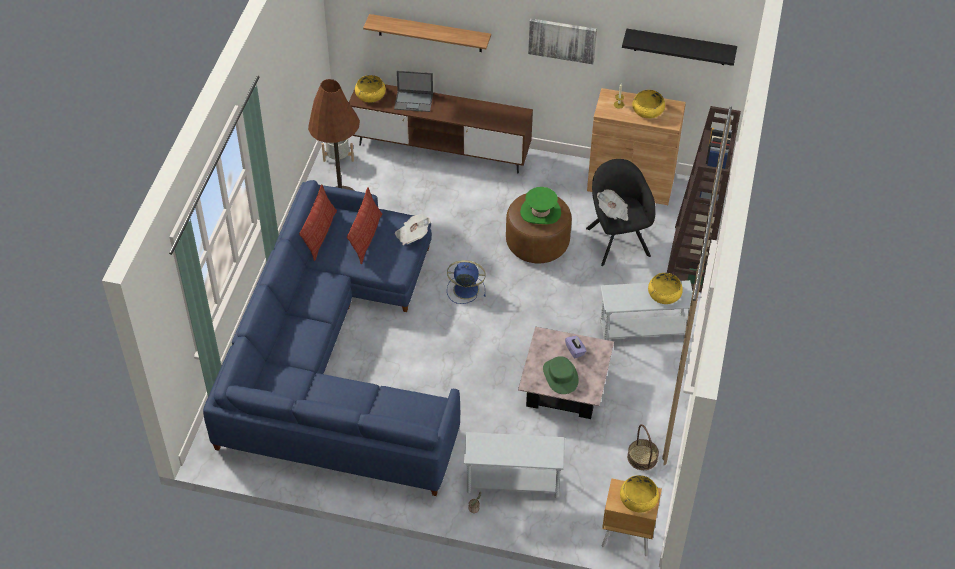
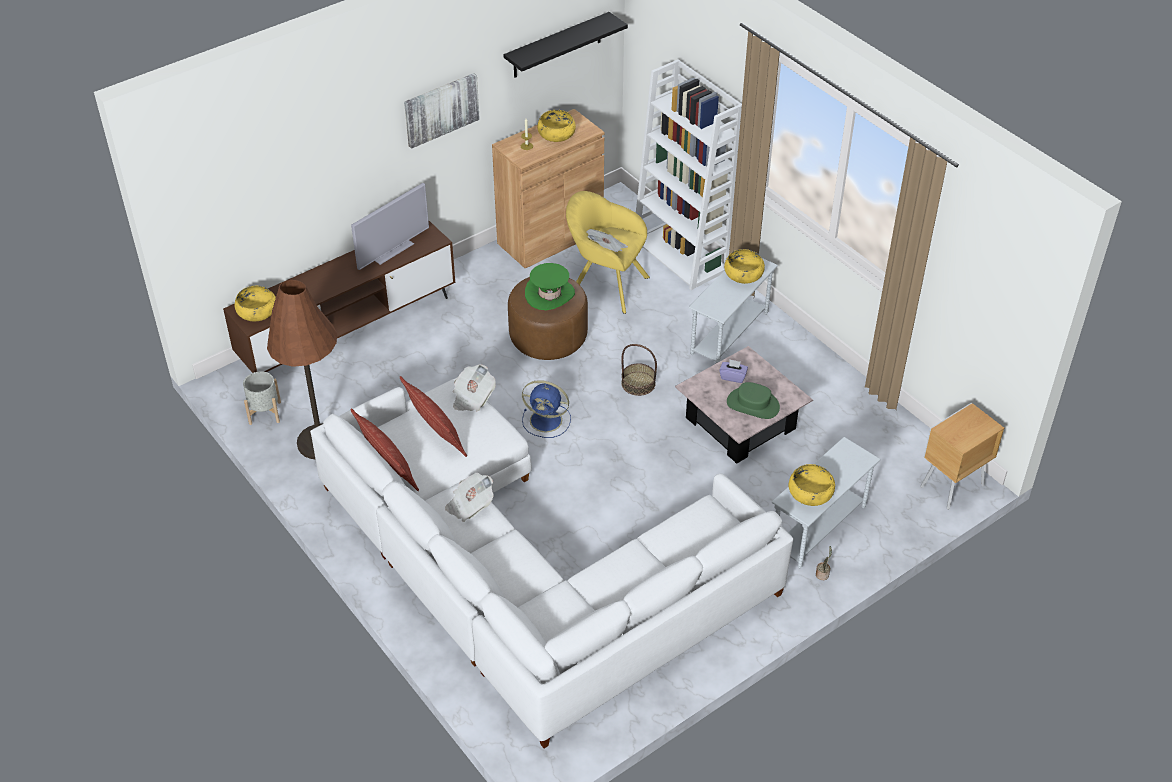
camera: 50 degrees left, 5 degrees down
blue sofa [203,180,460,496] -> white sofa [310,378,793,748]
shelf [363,14,491,52] -> none
laptop [394,71,433,112] -> none
blue fan [447,260,486,304] -> blue fan turned 120 degrees counterclockwise [522,380,571,438]
black armchair [586,159,656,266] -> yellow armchair [566,191,650,314]
yellow bowl [620,475,659,512] -> yellow bowl moved to [789,464,835,506]
basket [627,424,659,470] -> basket moved to [621,344,657,396]
brown bookcase [667,106,741,292] -> white bookcase [636,59,742,290]
none -> television [351,183,429,270]
none -> newspaper [445,473,494,522]

